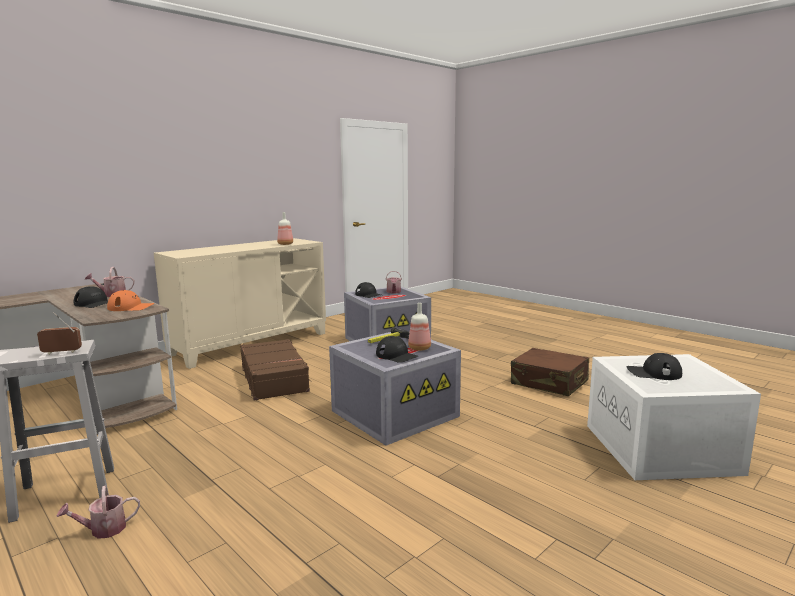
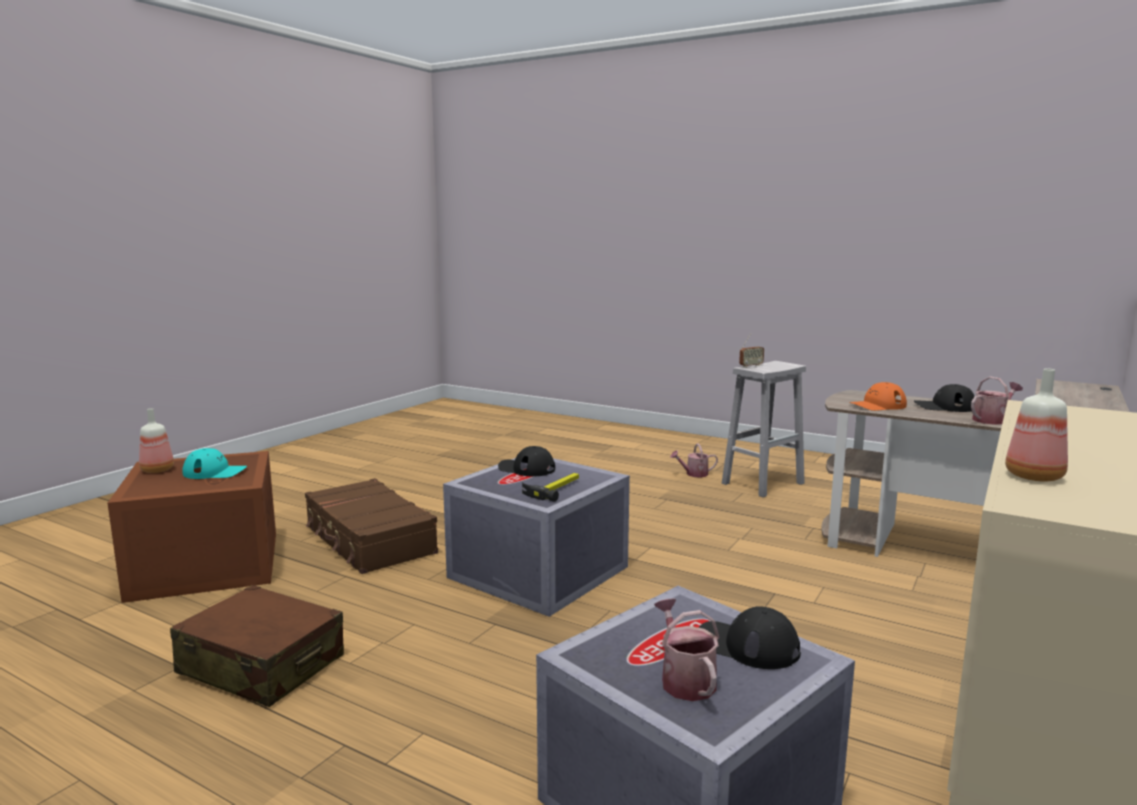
camera: 165 degrees right, 0 degrees up
watering can [57,486,140,539] -> watering can turned 150 degrees counterclockwise [670,444,718,478]
brown suitcase [240,339,310,401] -> brown suitcase moved to [305,478,438,574]
bottle [408,303,431,351] -> bottle moved to [139,408,174,473]
white storage box [587,354,761,480] -> brown storage box [108,451,276,603]
black cap [627,353,682,380] -> turquoise cap [182,448,247,479]

